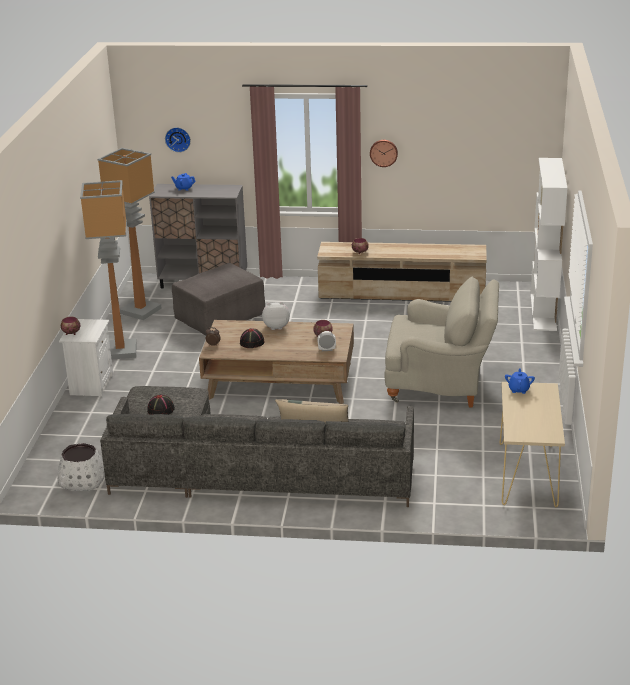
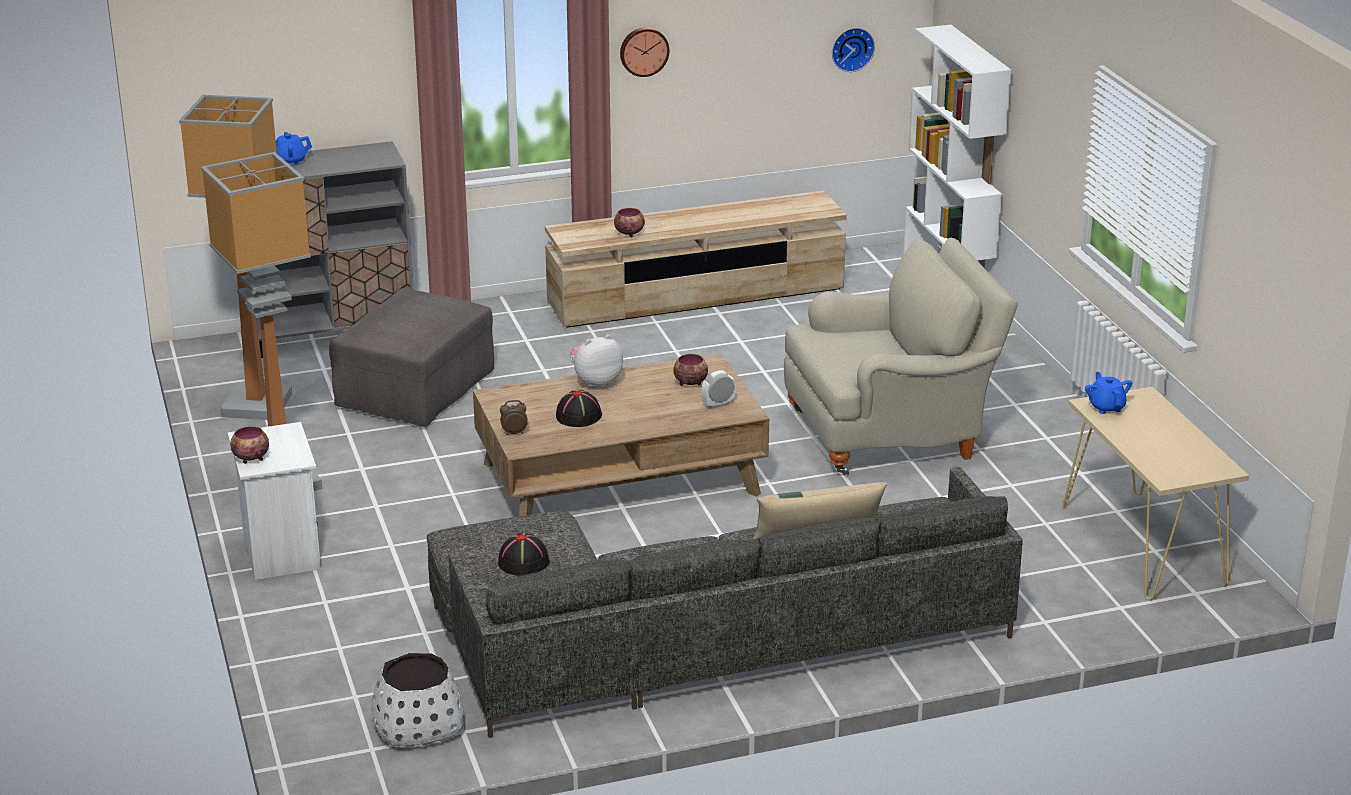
camera: 25 degrees left, 0 degrees up
wall clock [165,127,191,153] -> wall clock moved to [832,28,875,72]

